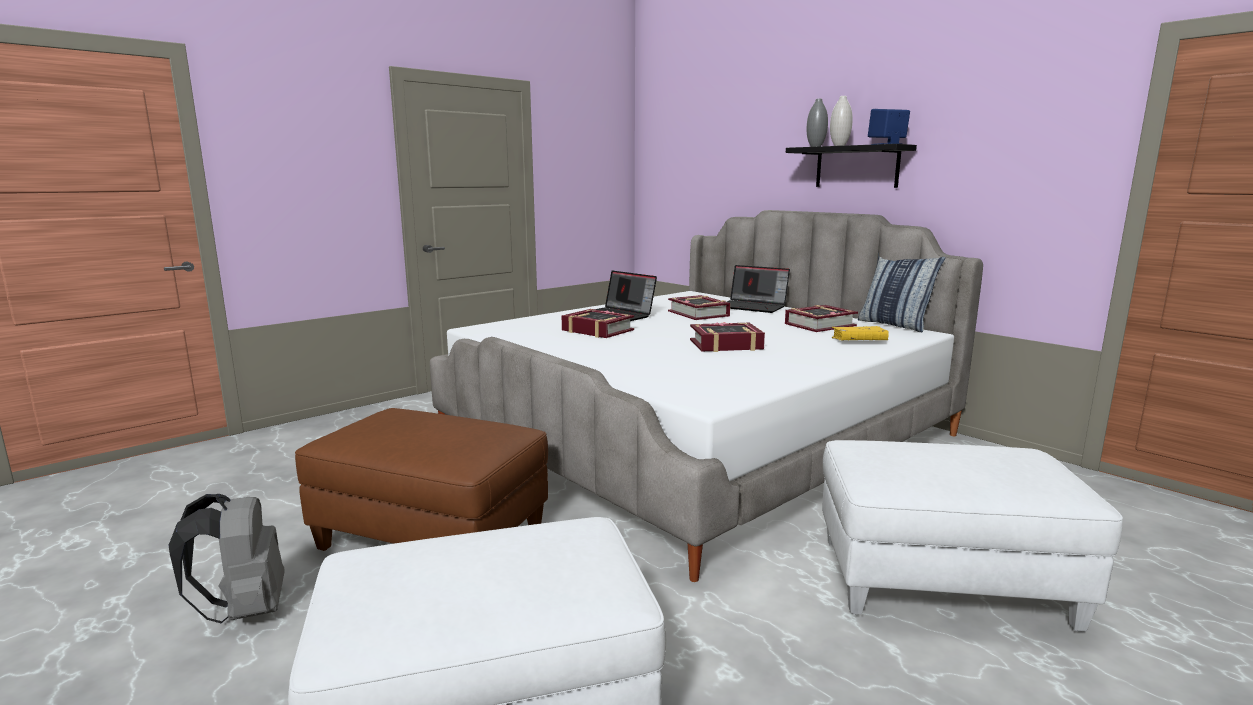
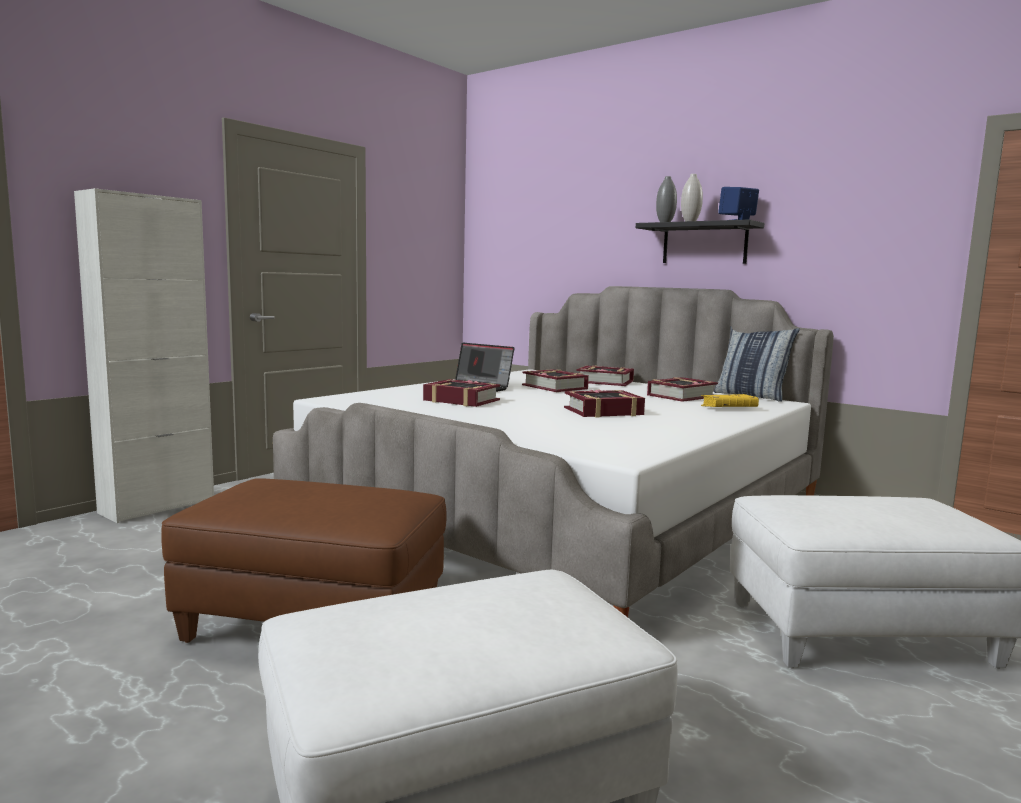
camera: 10 degrees left, 5 degrees down
grey backpack [169,494,285,623] -> none
laptop [727,265,790,313] -> book [576,365,634,386]
none -> white cabinet [74,188,214,523]

